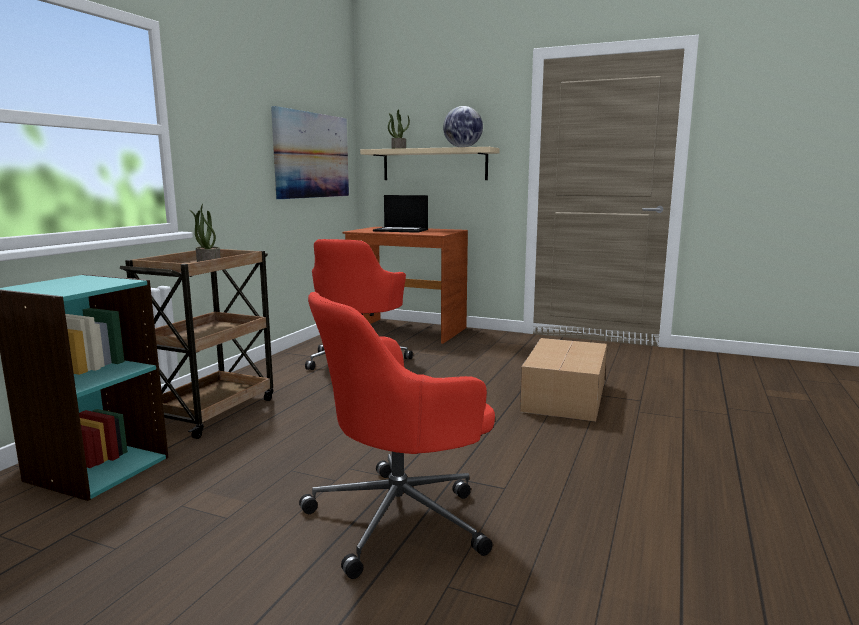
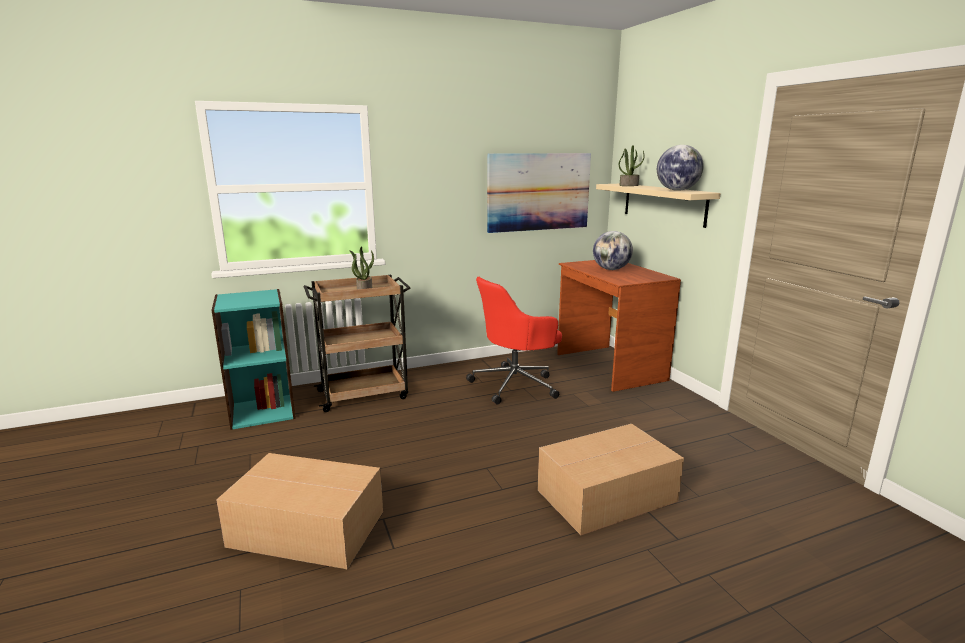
camera: 45 degrees right, 5 degrees up
red office chair [299,292,495,579] -> cardboard box [216,453,383,569]
laptop [373,195,428,233] -> globe [593,231,633,270]

